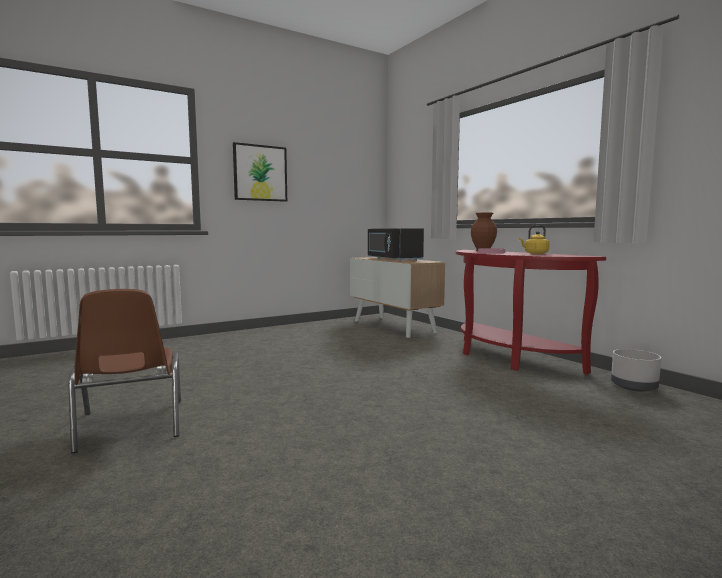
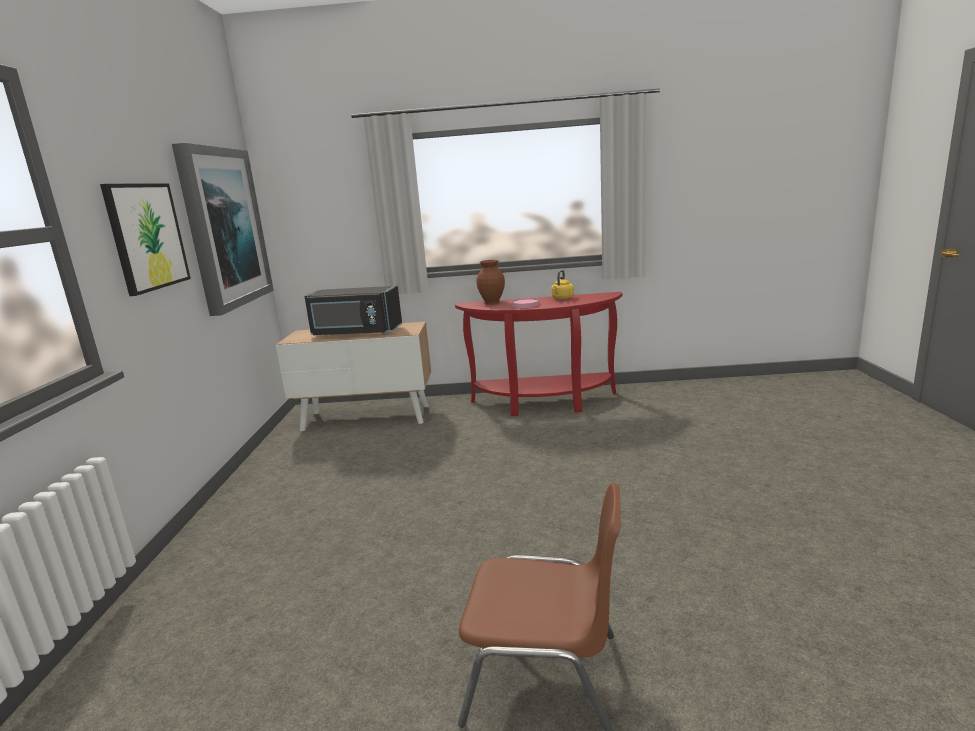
camera: 55 degrees left, 10 degrees up
grey planter [611,349,661,392] -> none
none -> picture [172,143,274,316]

